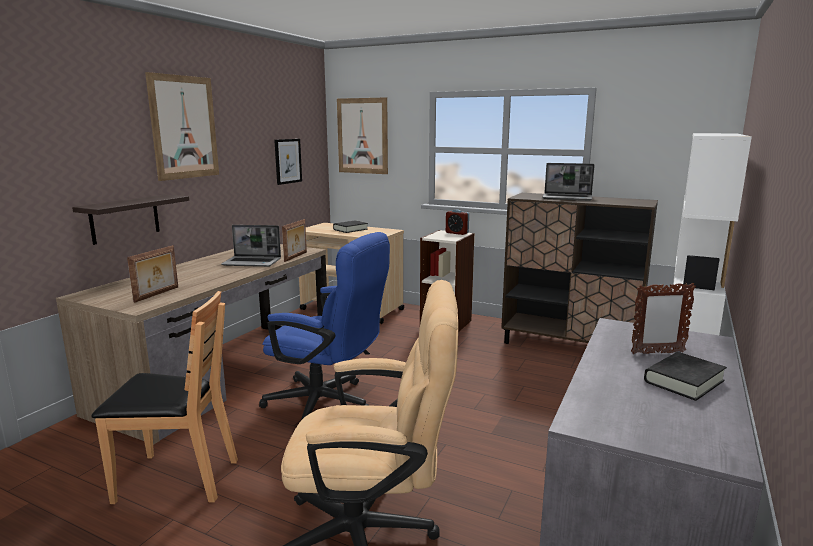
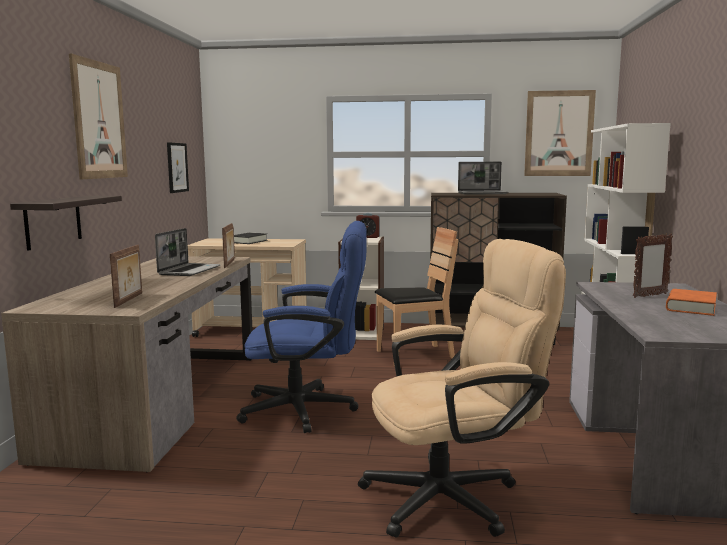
camera: 20 degrees left, 5 degrees down
brown chair [91,291,238,504] -> brown chair moved to [375,227,459,359]
laptop [221,225,281,267] -> laptop turned 60 degrees counterclockwise [155,228,221,276]
picture [337,97,388,174] -> picture moved to [524,90,596,176]
black book [644,352,727,401] -> orange book [666,289,717,316]

